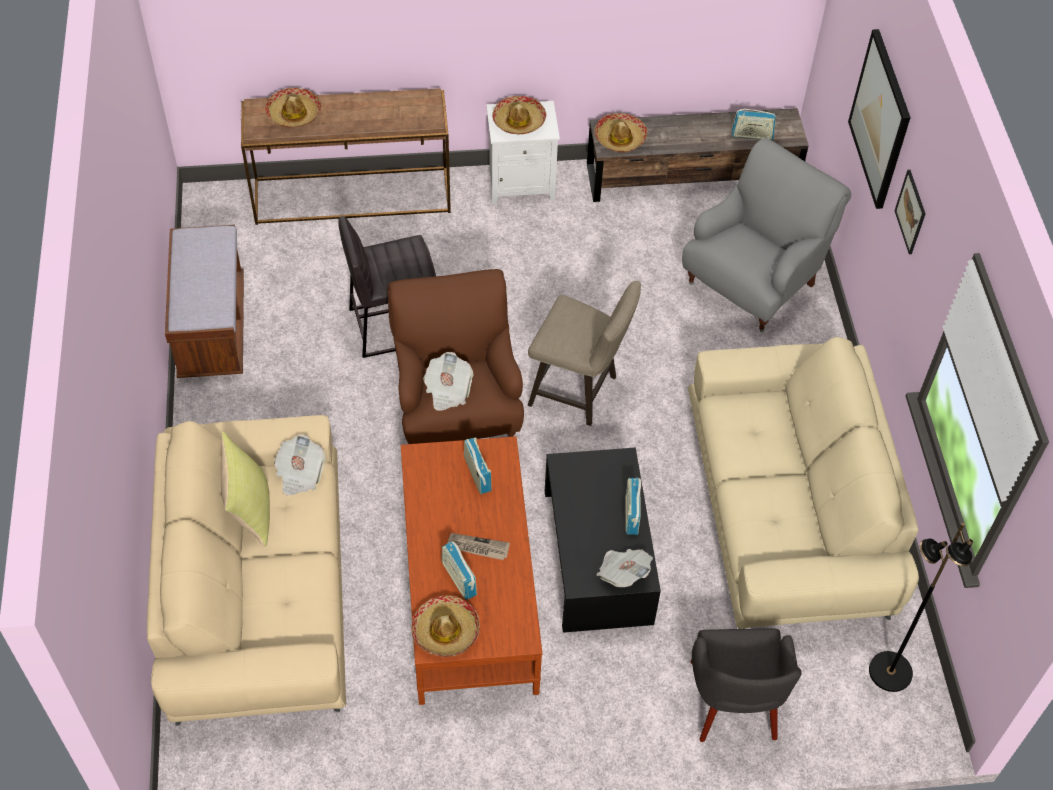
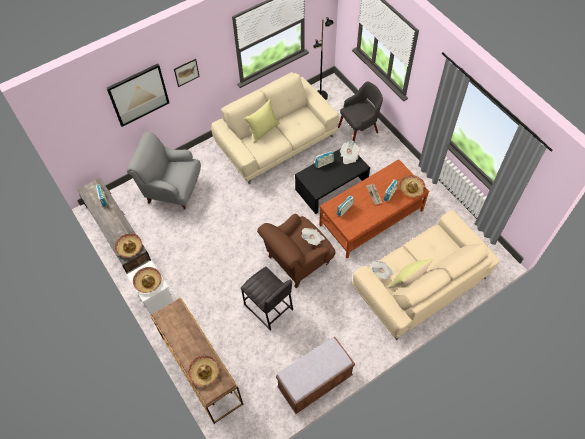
camera: 115 degrees left, 5 degrees up
beige stool [528,281,641,426] -> none
none -> yellow pillow [244,99,280,143]

